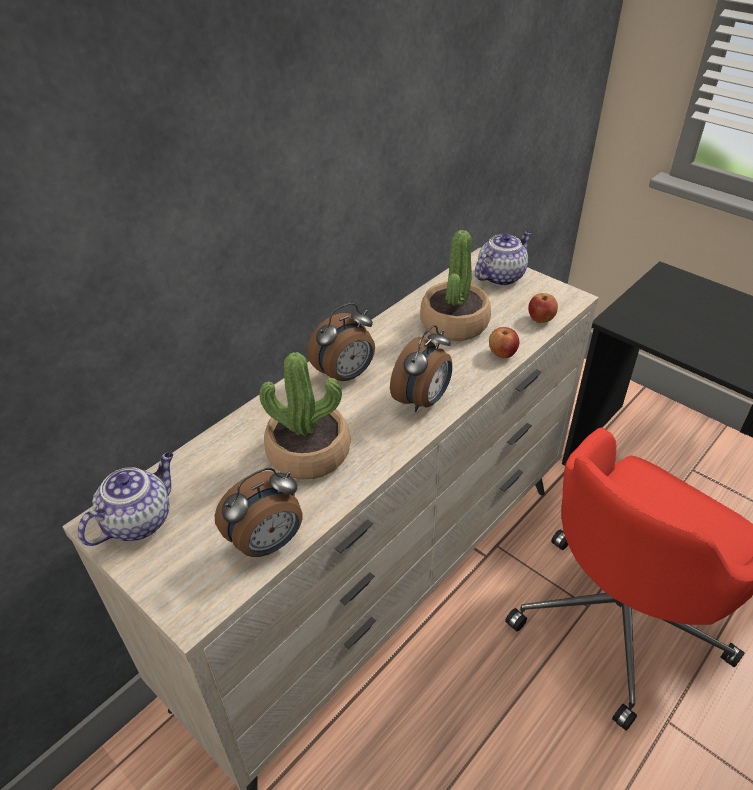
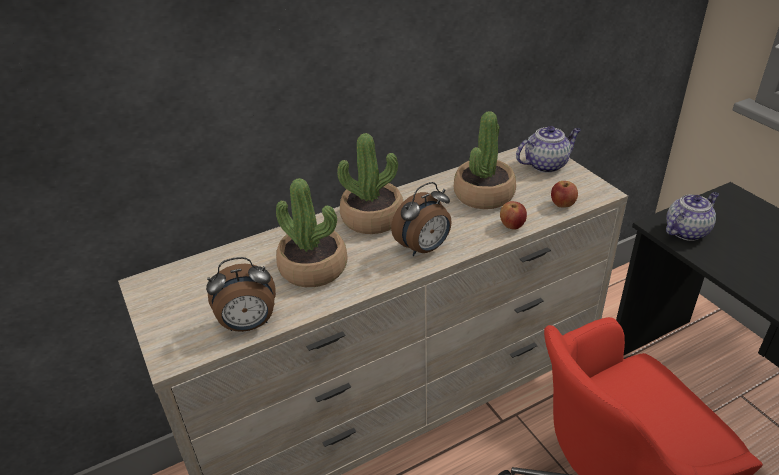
camera: 20 degrees right, 5 degrees down
teapot [78,452,173,546] -> teapot moved to [666,192,719,241]
alarm clock [307,303,375,381] -> potted plant [337,133,404,234]

